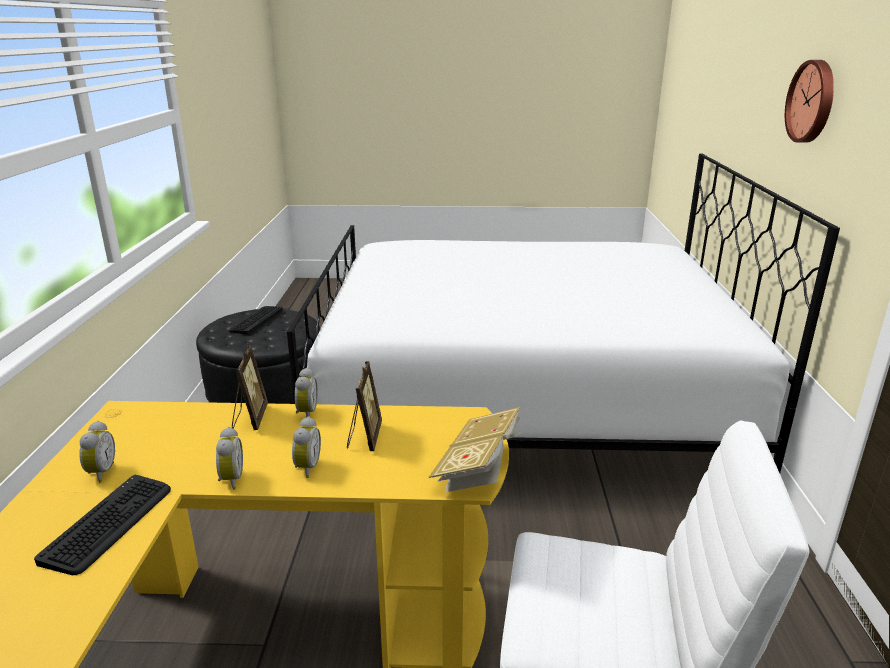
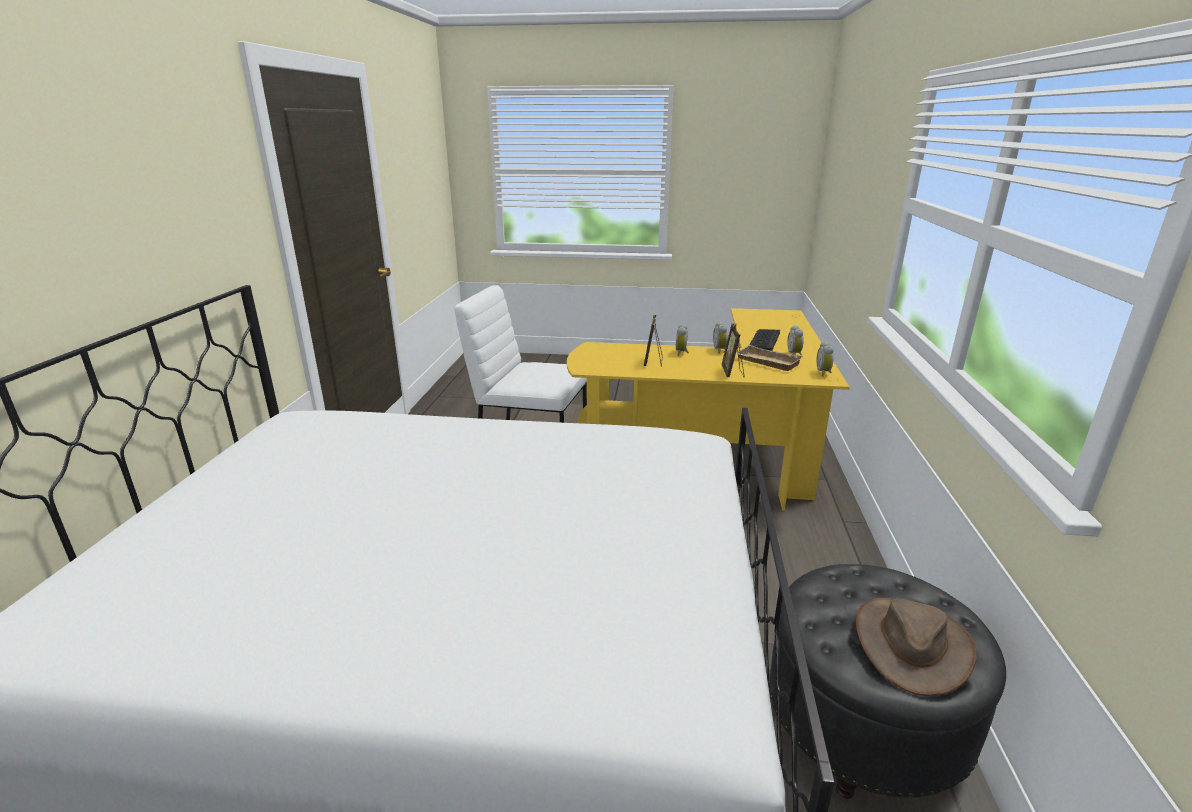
camera: 175 degrees left, 0 degrees up
keyboard [229,306,283,335] -> brown hat [856,598,977,696]
alarm clock [295,368,318,417] -> alarm clock moved to [817,341,834,376]
book [429,407,523,493] -> none
wall clock [785,60,834,143] -> none
none -> beige tray [736,345,803,371]

